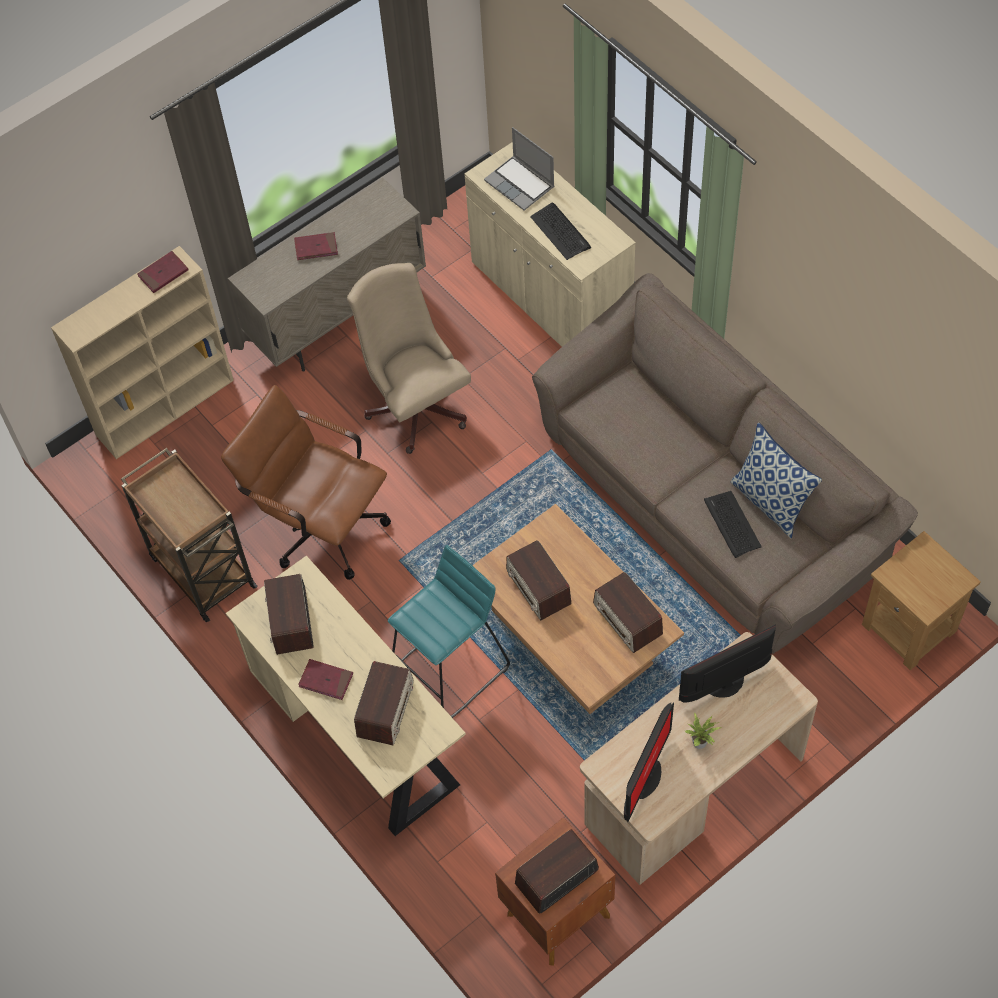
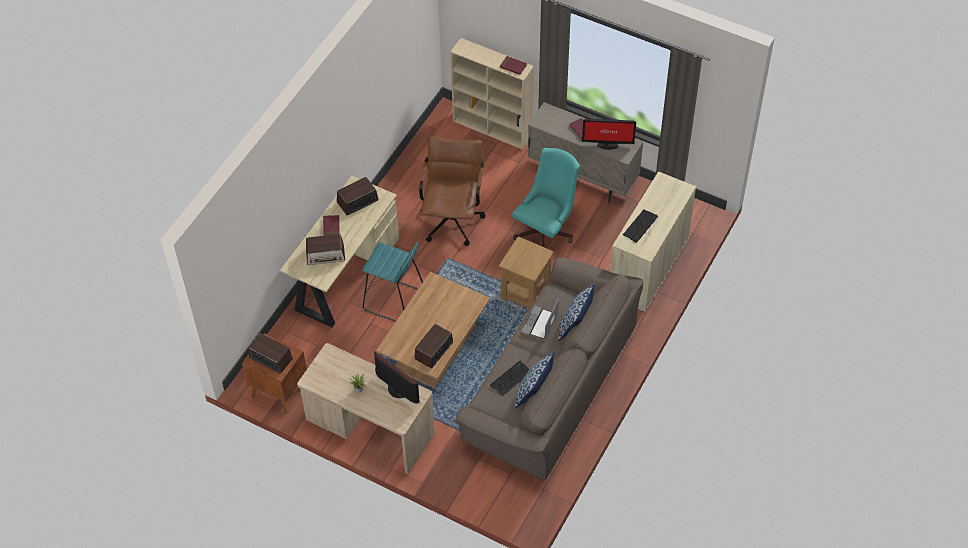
camera: 65 degrees right, 5 degrees down
brown cart [121,448,258,622] -> none
beige office chair [347,263,471,454] -> turquoise office chair [512,148,580,248]
laptop [484,127,554,211] -> laptop moved to [521,299,559,341]
radio [506,540,571,620] -> none
monitor [624,702,674,823] -> monitor moved to [582,119,636,150]
brown side table [862,531,981,670] -> brown side table moved to [499,237,554,311]
none -> pillow [558,283,595,341]

